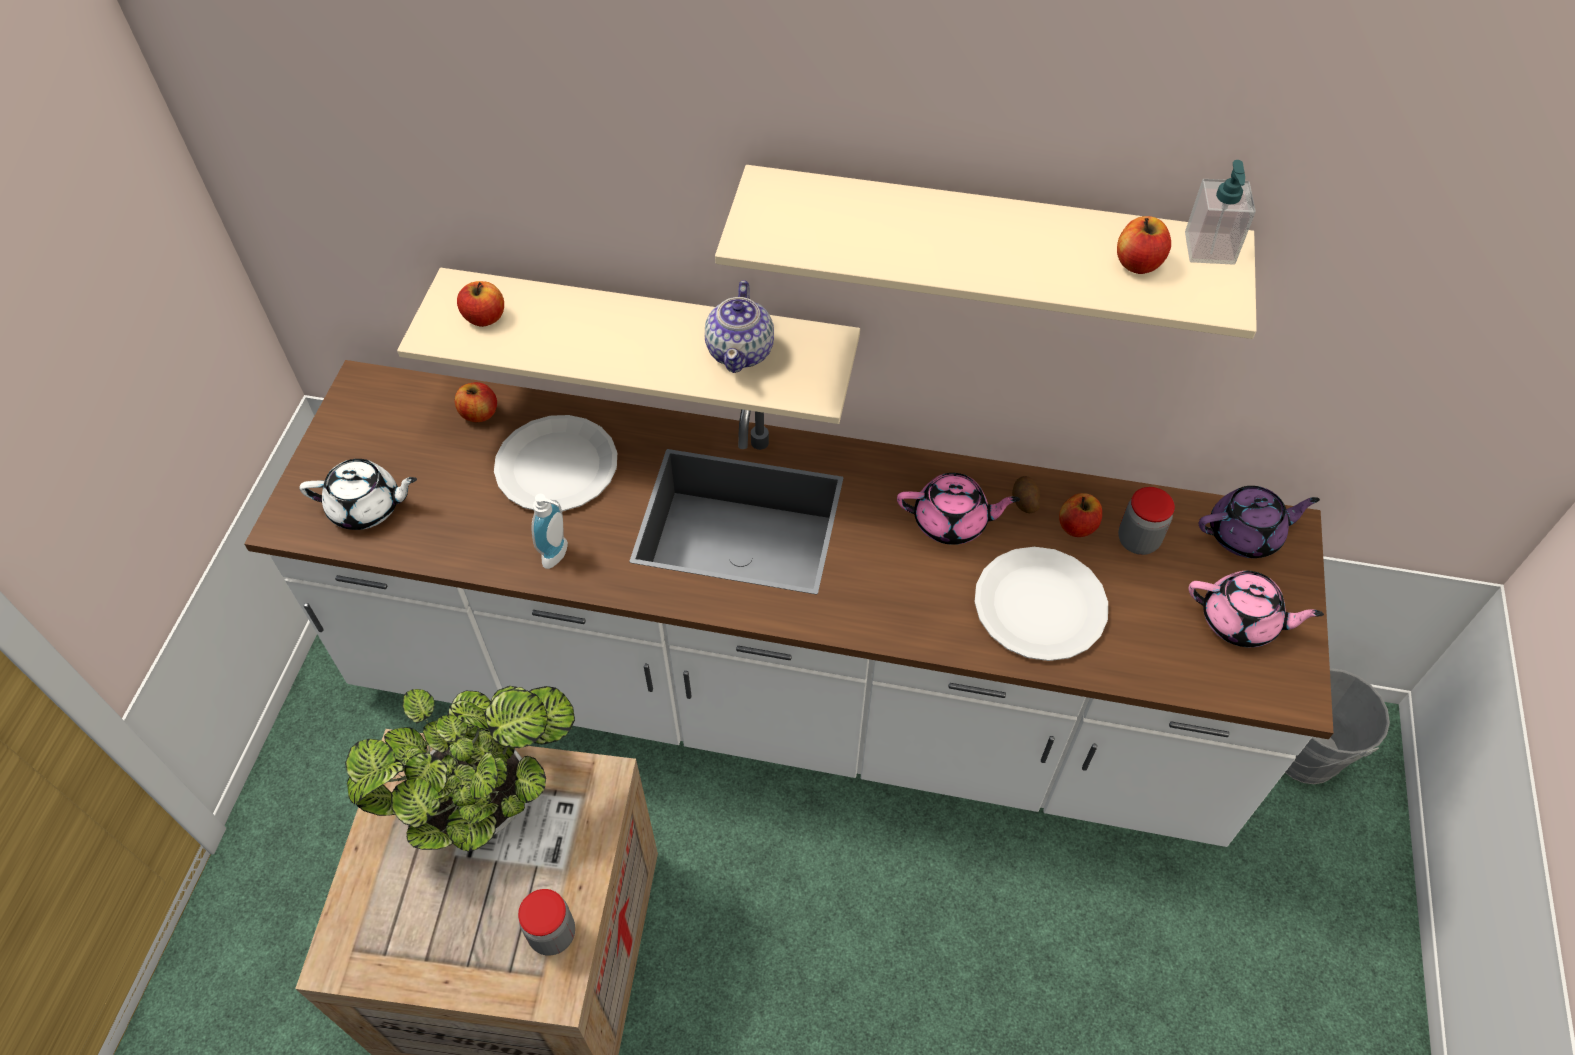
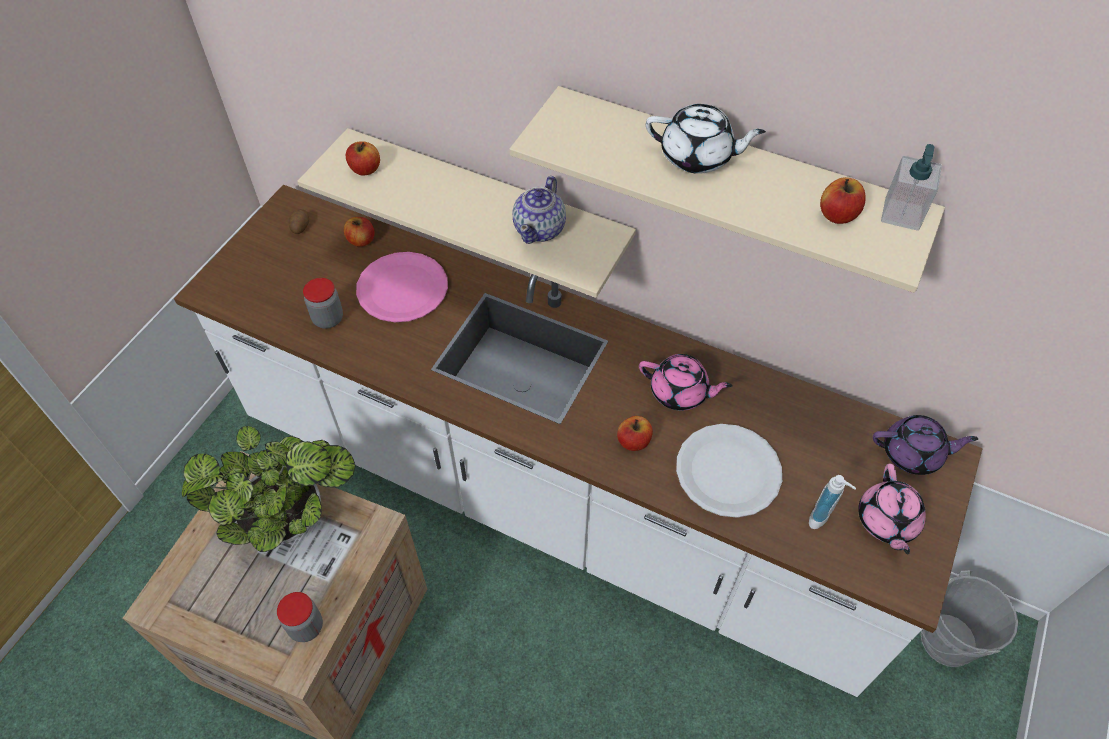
camera: 15 degrees right, 0 degrees up
white teapot [299,459,417,530] -> white teapot moved to [646,104,766,174]
white plate [494,415,617,511] -> pink plate [356,252,448,322]
soap dispenser [531,494,568,569] -> soap dispenser moved to [809,475,856,529]
potato [1012,476,1040,513] -> potato moved to [289,209,309,234]
apple [1059,493,1102,537] -> apple moved to [617,416,653,451]
jar [1118,487,1175,555] -> jar moved to [303,278,343,329]
pink teapot [1189,571,1324,647] -> pink teapot turned 60 degrees clockwise [858,464,926,554]

